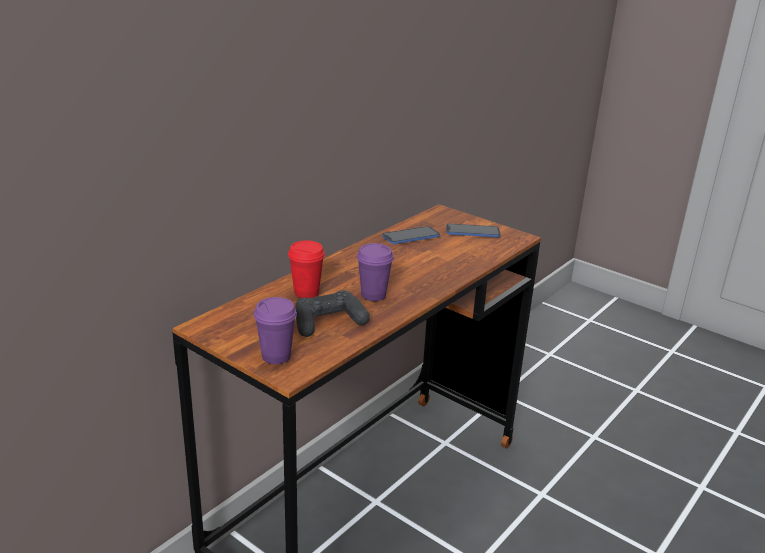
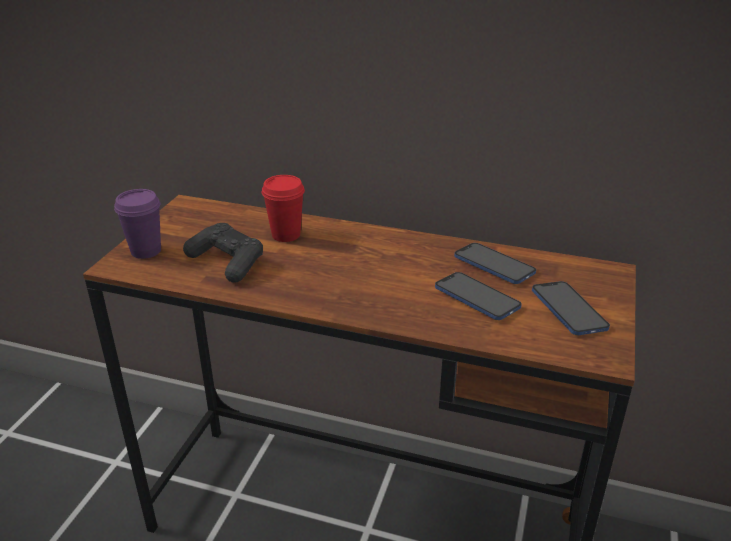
camera: 70 degrees right, 5 degrees up
purple cup [357,243,394,301] -> none
none -> phone [435,272,522,320]

